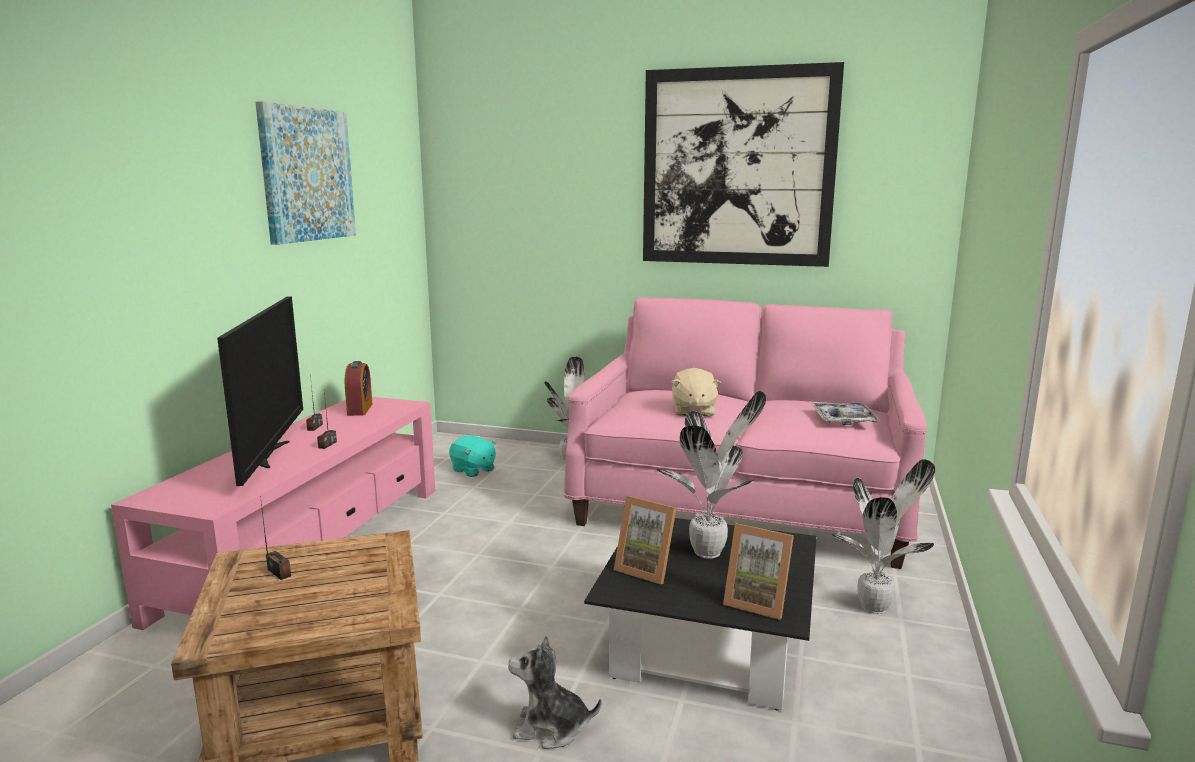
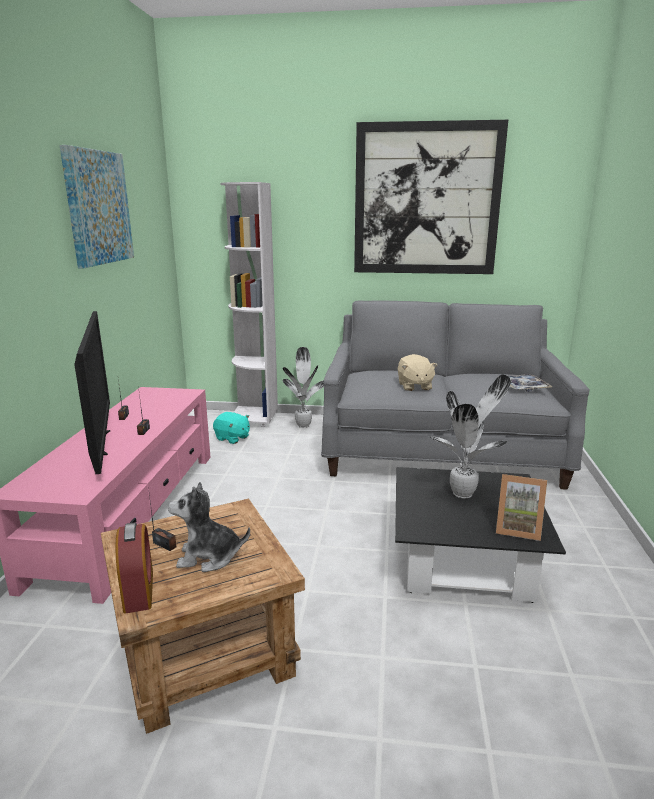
camera: 10 degrees left, 5 degrees up
alarm clock [345,361,372,416] -> alarm clock moved to [116,522,153,614]
plush toy [508,635,601,749] -> plush toy moved to [168,482,250,572]
pink sofa [563,297,927,569] -> grey sofa [321,300,590,490]
picture frame [614,496,676,584] -> none
potted plant [831,459,935,614] -> none
none -> white bookcase [220,182,278,427]

